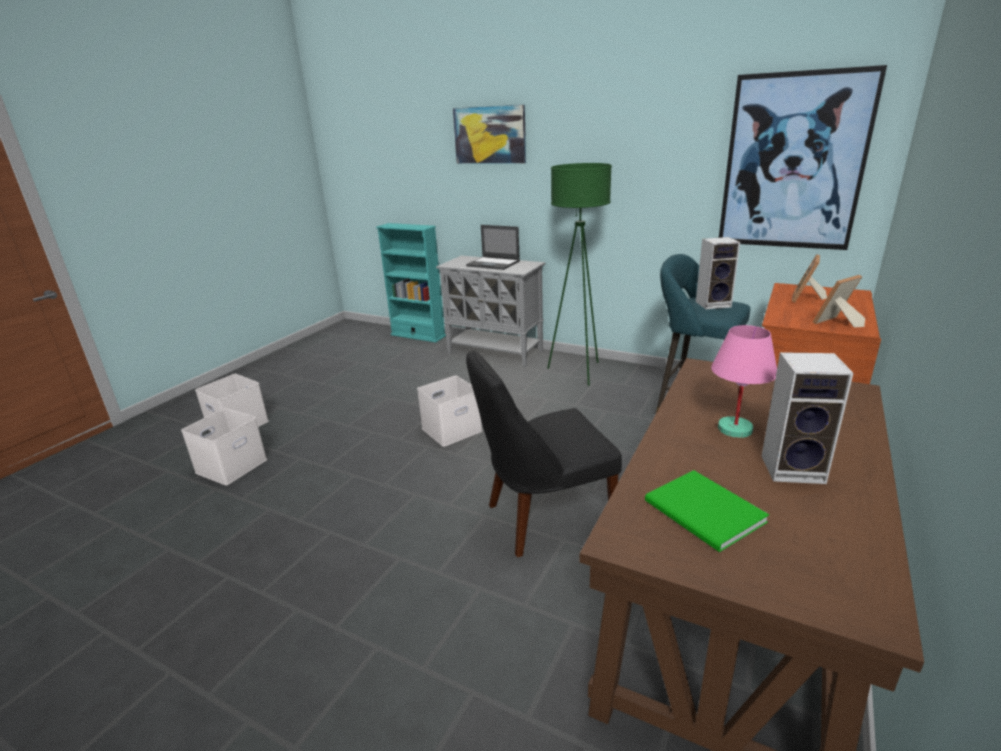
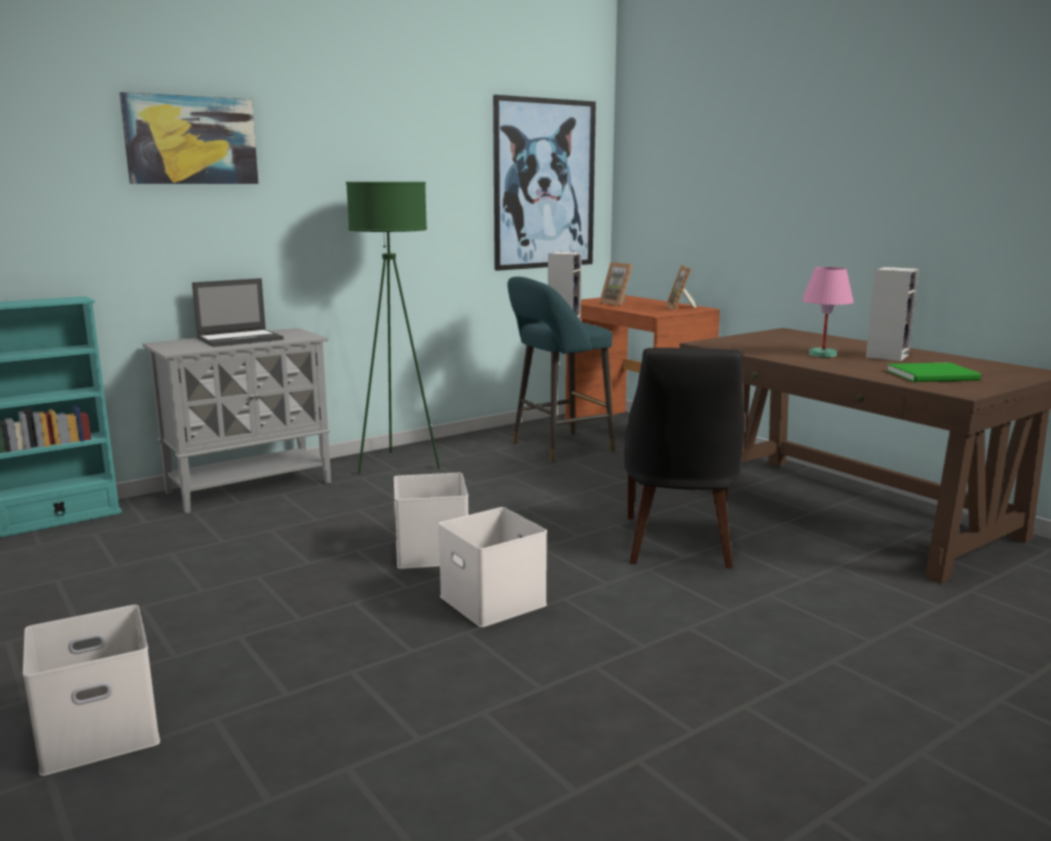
camera: 65 degrees left, 10 degrees down
white storage box [181,408,267,485] -> white storage box moved to [438,507,547,627]

